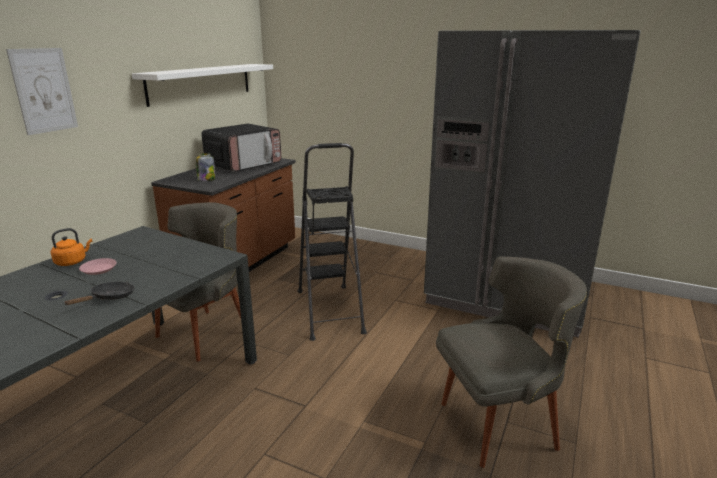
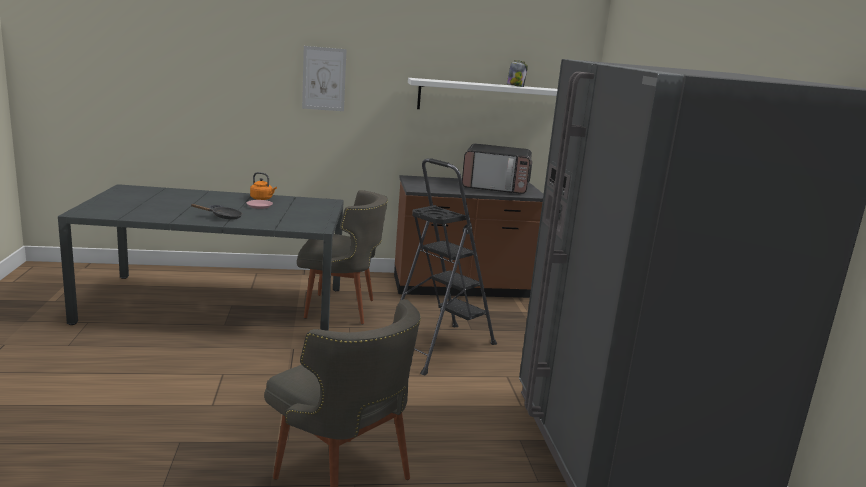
camera: 55 degrees right, 5 degrees down
jar [196,153,215,181] -> jar moved to [507,60,528,87]

